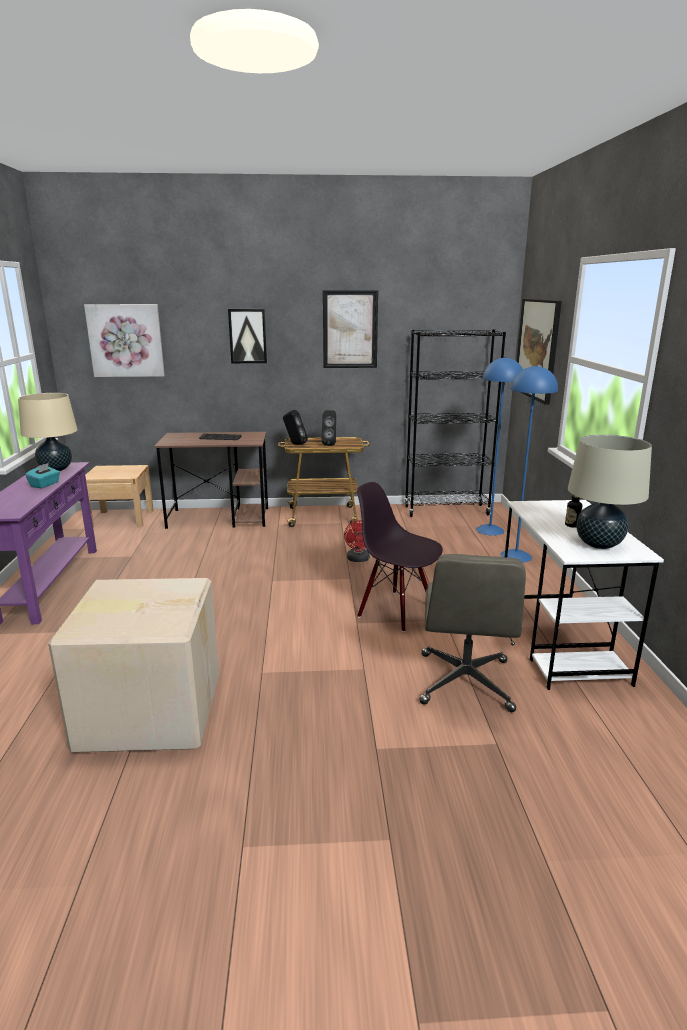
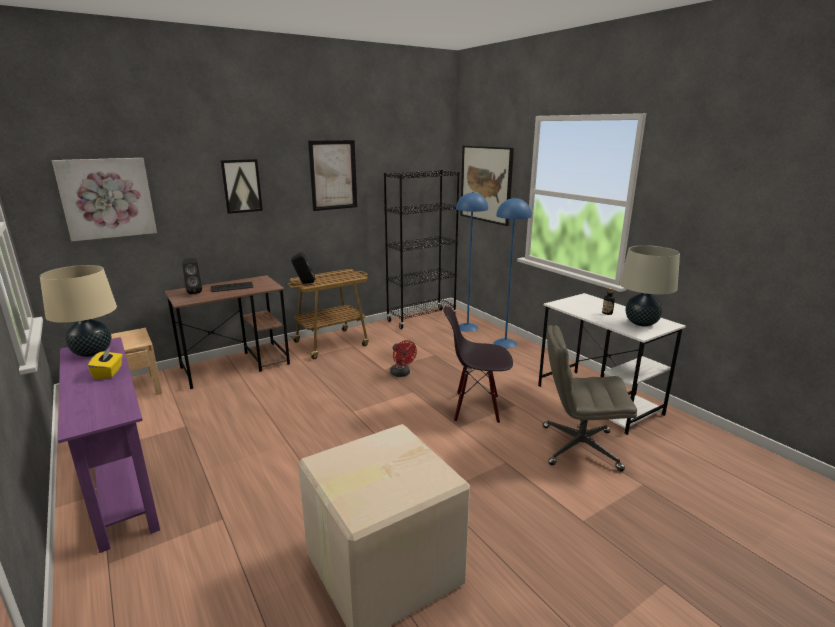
camera: 30 degrees left, 0 degrees up
turquoise tissue box [25,463,60,488] -> yellow tissue box [88,348,123,379]
black speaker [321,410,336,446] -> black speaker moved to [182,258,202,294]
grey office chair [419,554,526,712] -> grey office chair turned 120 degrees clockwise [543,325,637,471]

